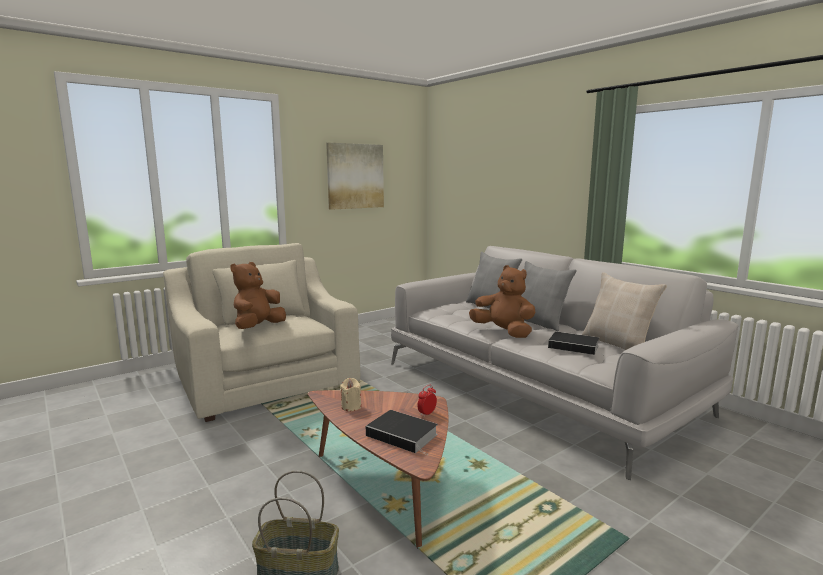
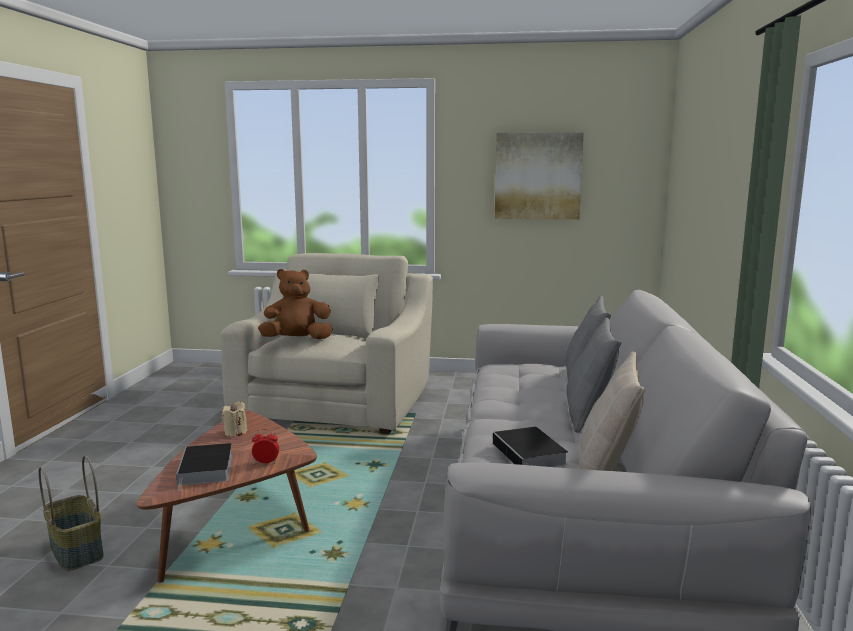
camera: 45 degrees right, 0 degrees up
brown plush toy [469,265,536,338] -> none

